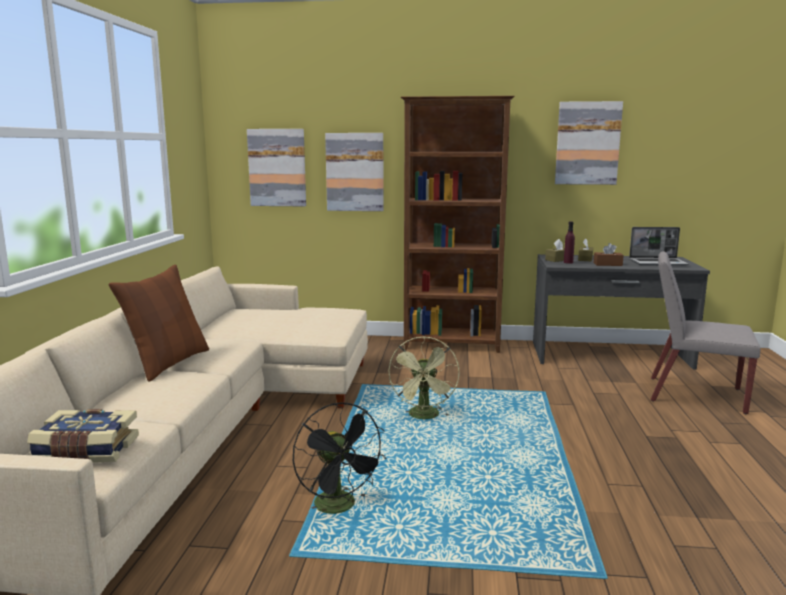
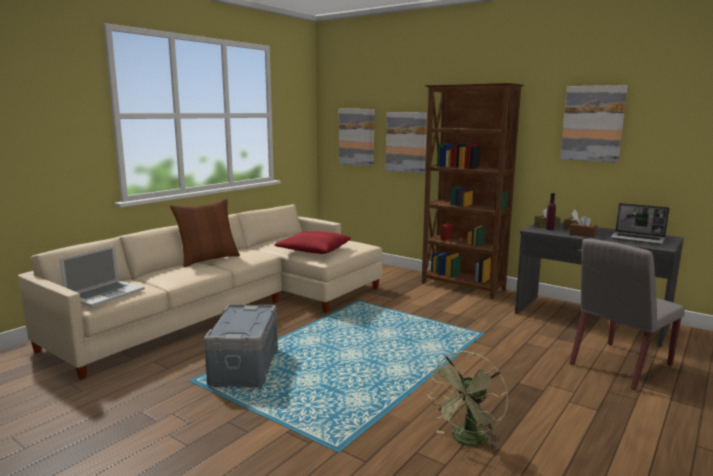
camera: 30 degrees right, 0 degrees up
book [27,409,139,463] -> laptop [60,246,145,307]
black fan [293,402,386,514] -> grey storage box [204,304,278,388]
green fan [388,336,459,419] -> green fan moved to [427,351,508,449]
grey chair [651,251,760,414] -> grey chair turned 90 degrees counterclockwise [570,238,685,390]
none -> red pillow [274,231,351,254]

